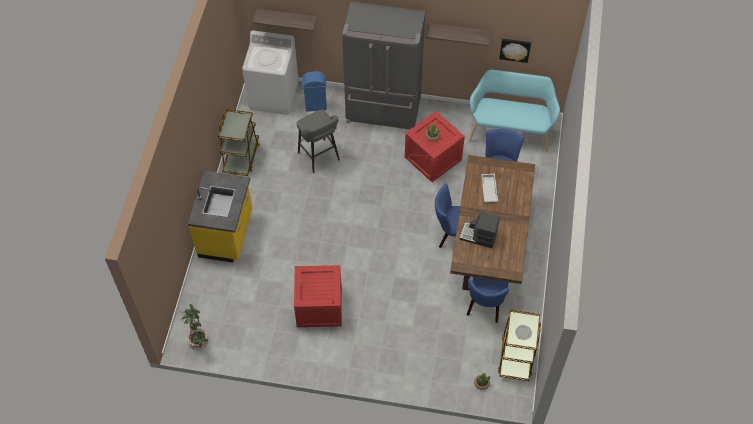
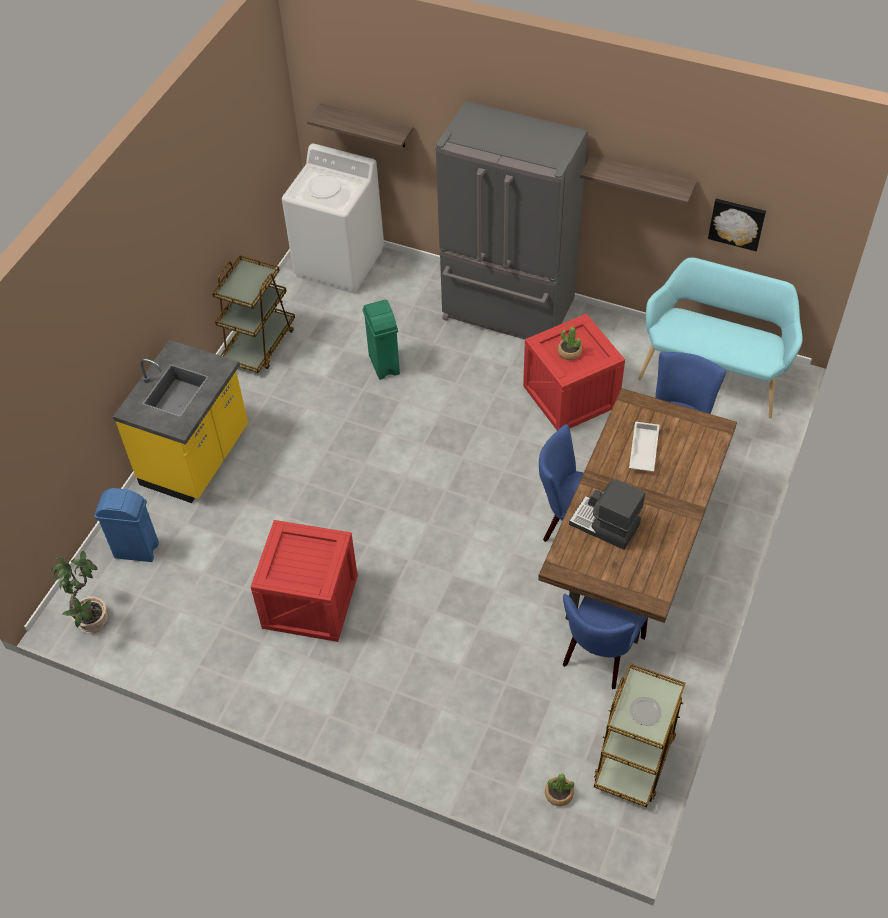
camera: 15 degrees right, 5 degrees down
grey stool [297,109,340,173] -> green trash can [362,300,400,380]
blue trash can [302,71,327,112] -> blue trash can moved to [95,488,159,562]

